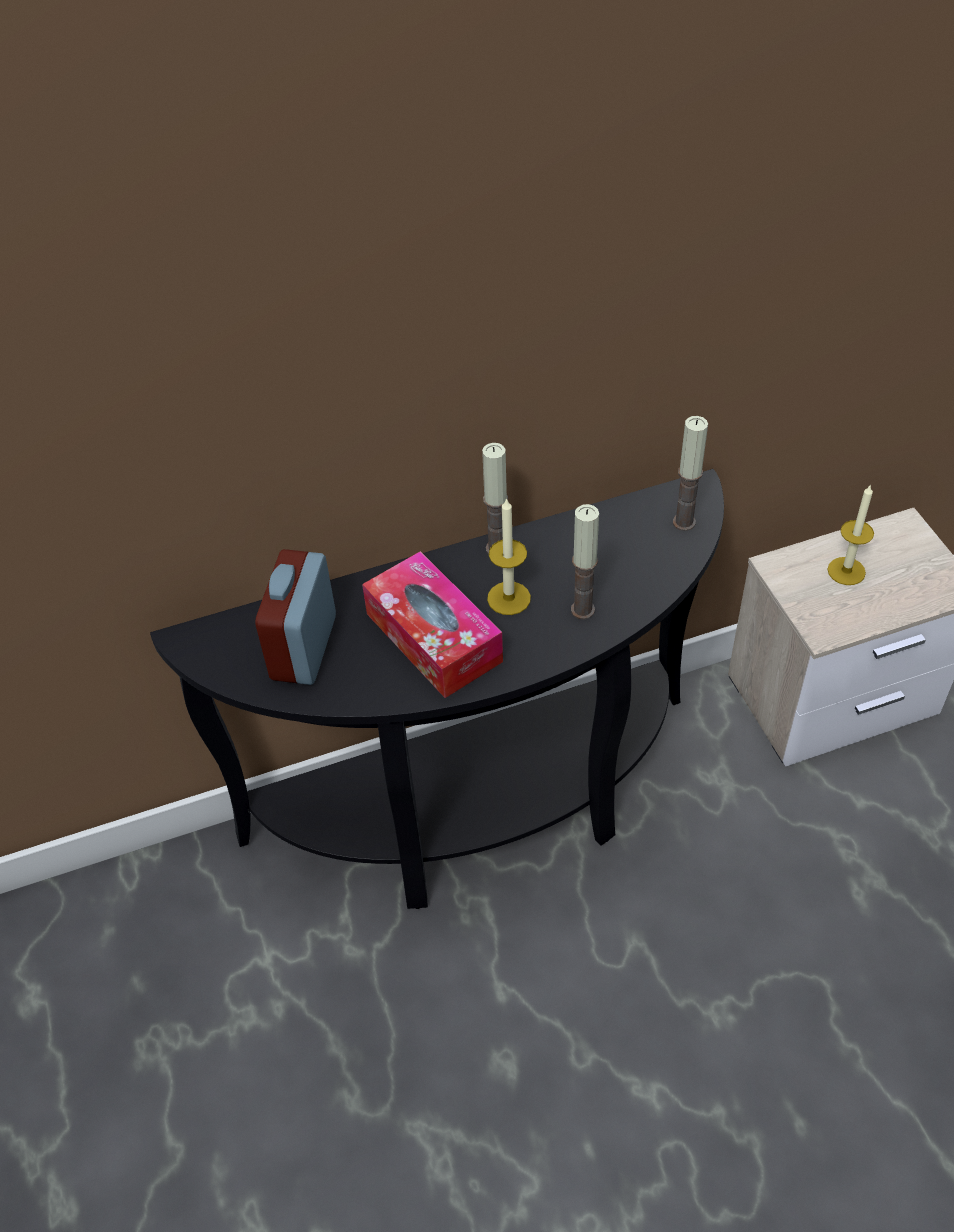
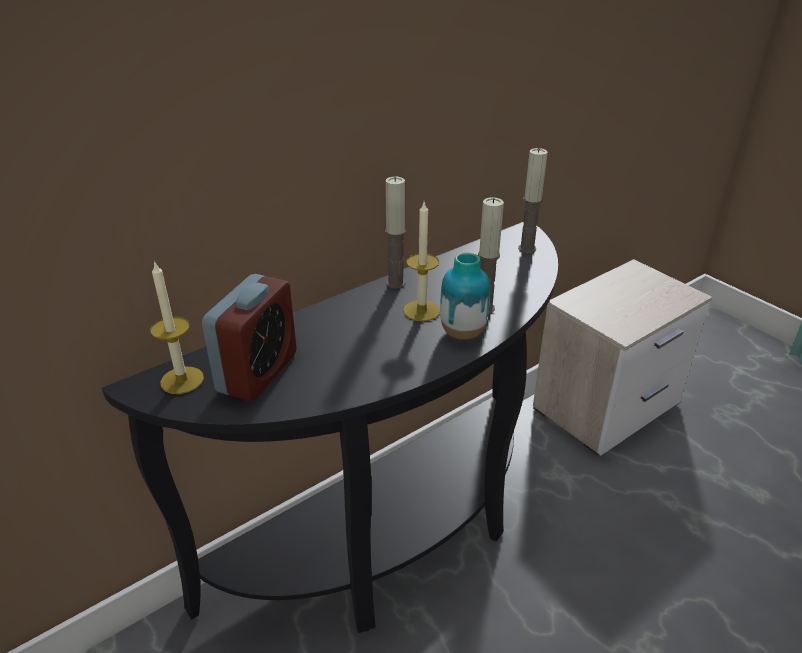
camera: 20 degrees left, 15 degrees down
alarm clock [255,549,336,685] -> alarm clock turned 150 degrees counterclockwise [202,274,297,401]
tissue box [362,551,503,698] -> none
candle [827,484,874,585] -> candle moved to [150,261,204,394]
none -> vase [440,252,490,340]

